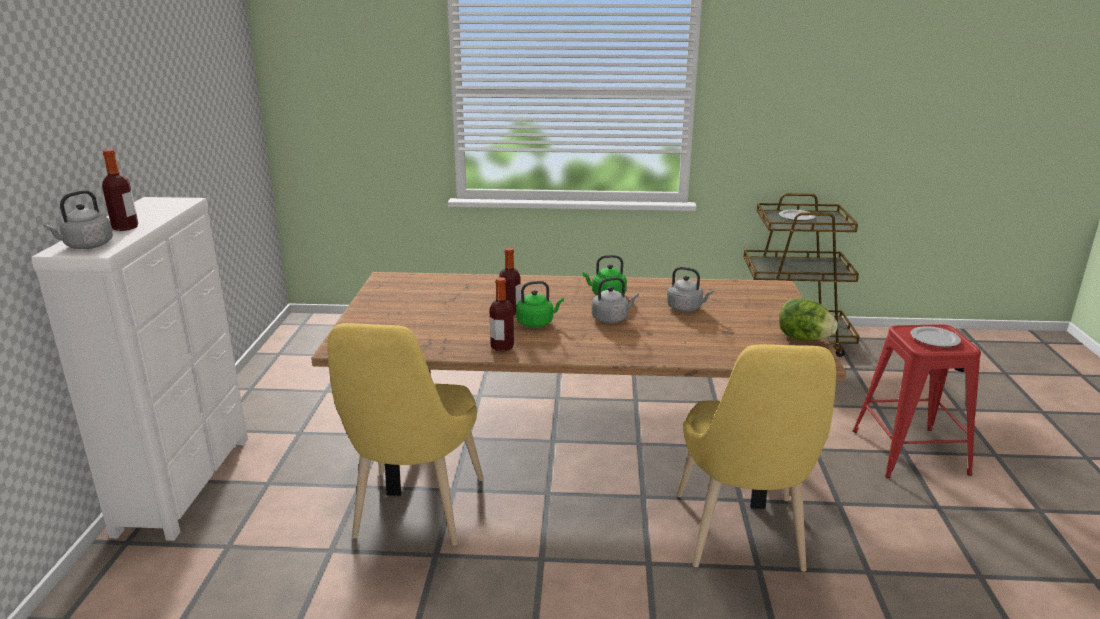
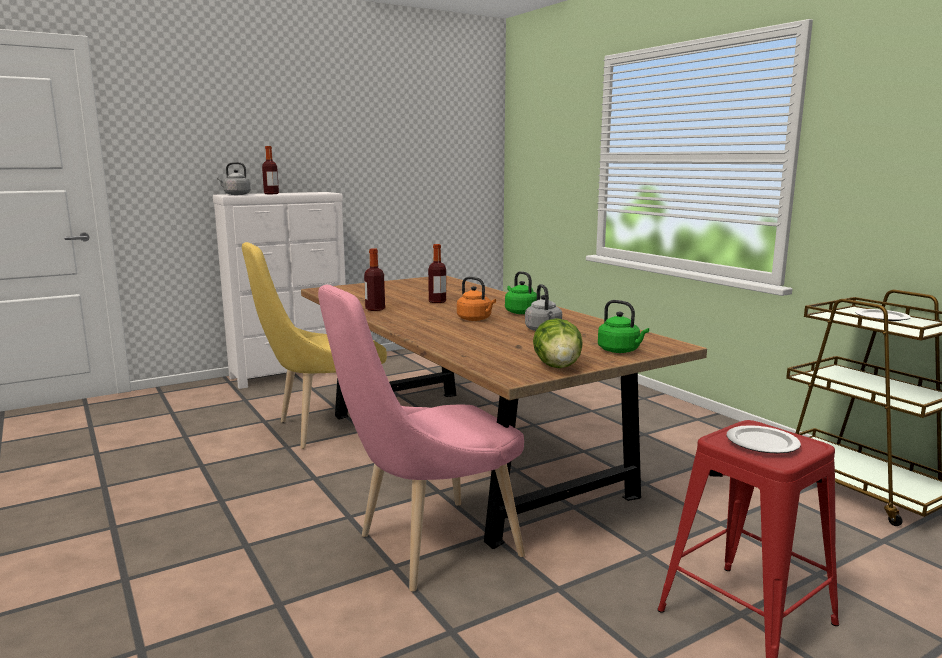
camera: 55 degrees right, 10 degrees down
green kettle [516,281,564,327] -> green kettle moved to [598,300,649,353]
grey kettle [592,277,639,323] -> orange kettle [457,277,496,321]
yellow chair [676,345,836,572] -> pink chair [318,285,525,591]

